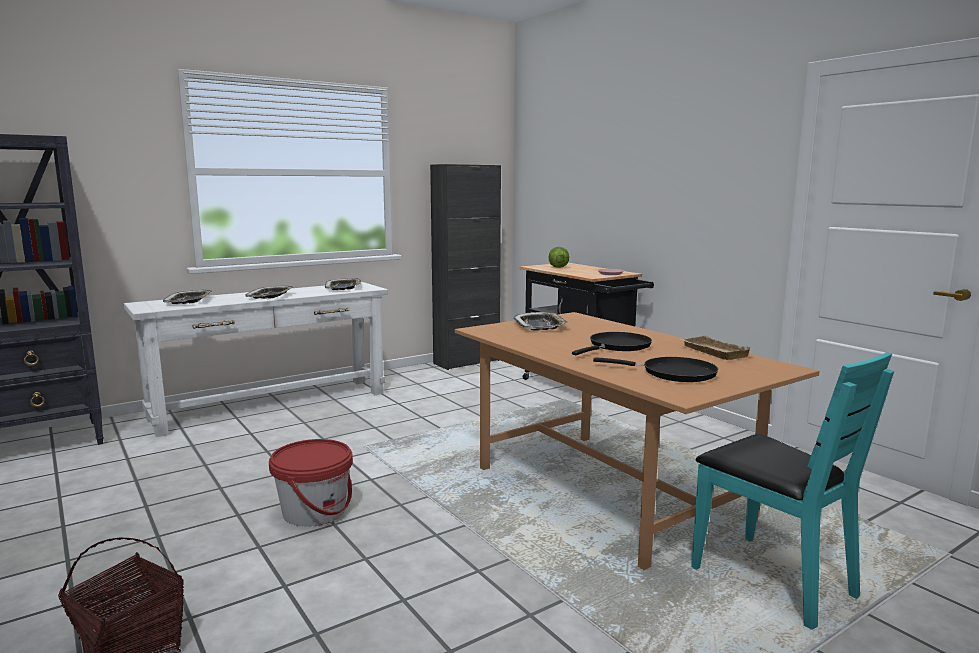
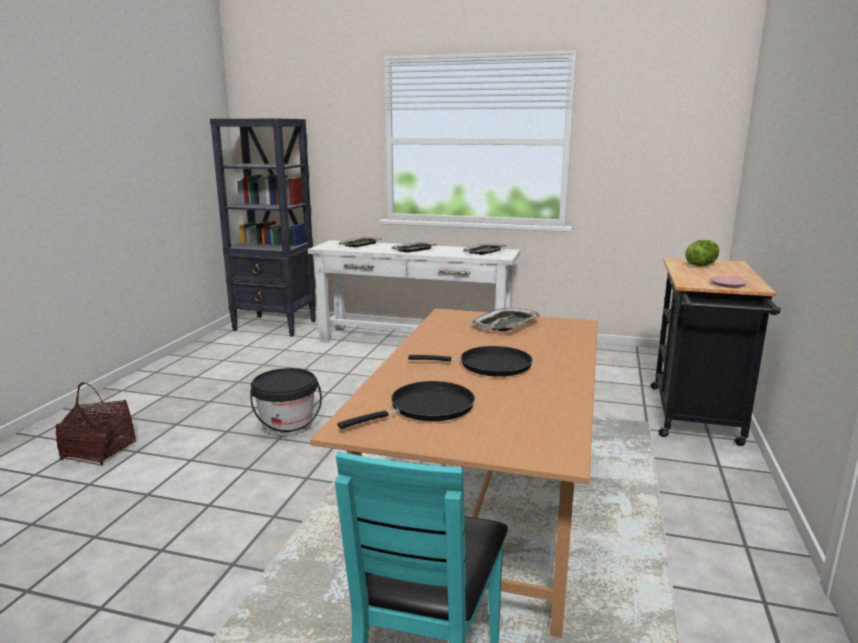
camera: 50 degrees right, 5 degrees up
red bucket [269,439,353,527] -> black bucket [250,368,322,436]
black cabinet [430,164,501,370] -> none
black frying pan [593,357,718,382] -> black frying pan turned 105 degrees counterclockwise [338,381,475,429]
beige tray [679,335,754,360] -> none

